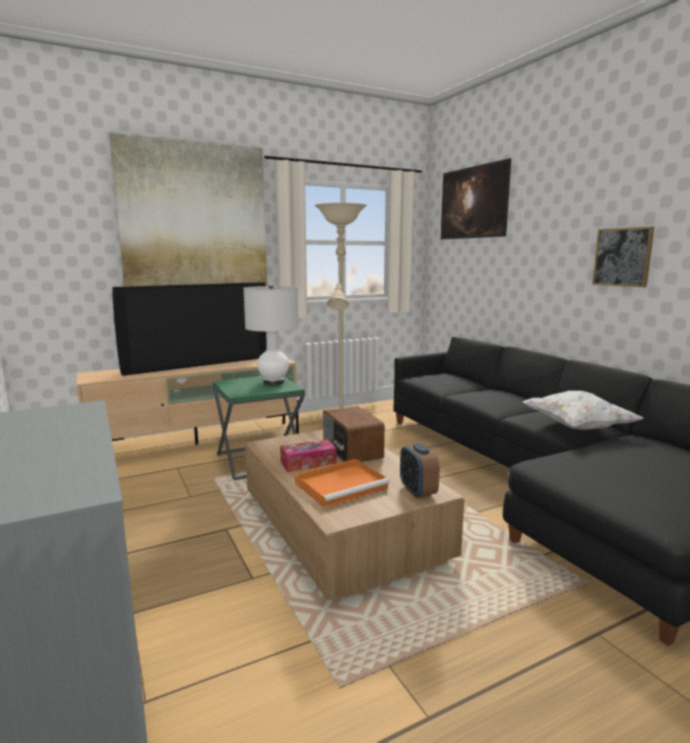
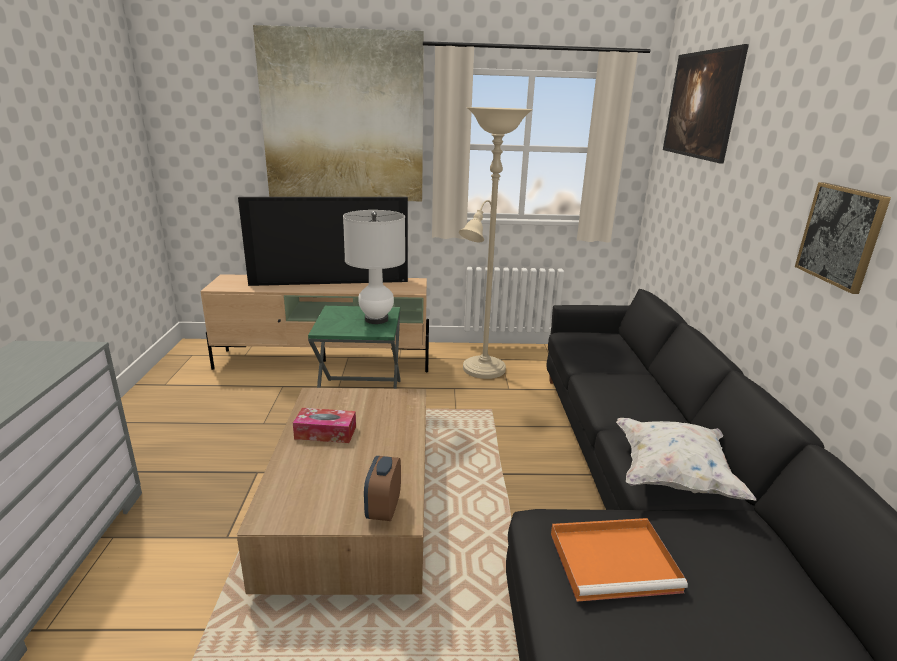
camera: 25 degrees right, 10 degrees up
orange tray [295,459,390,508] -> orange tray moved to [551,518,688,602]
radio [323,406,385,462] -> none

